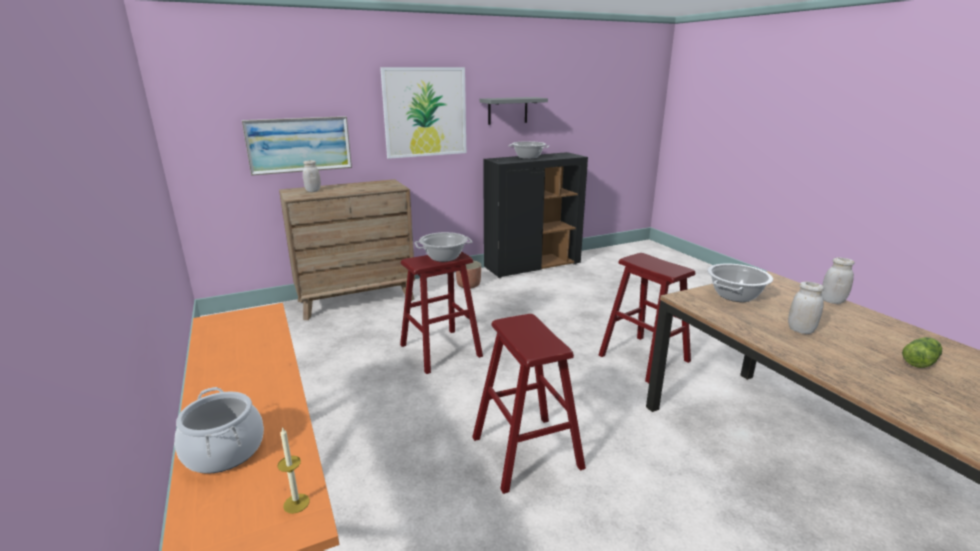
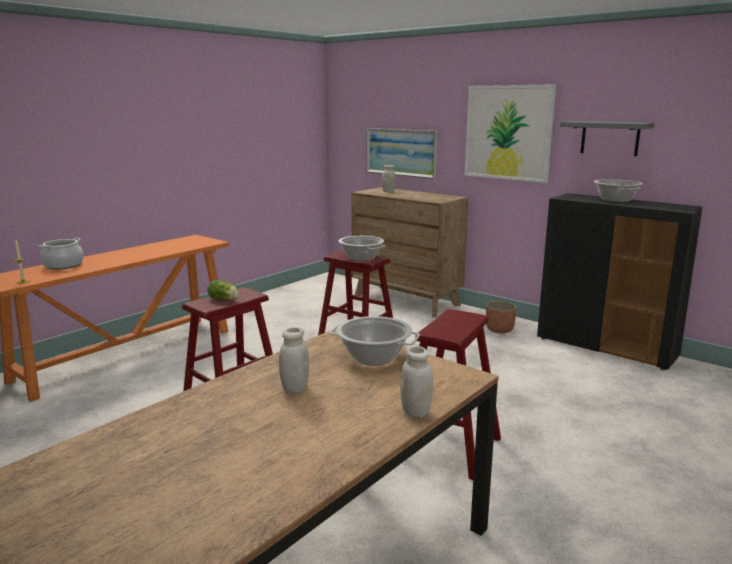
camera: 65 degrees right, 5 degrees down
lettuce [902,337,942,368] -> lettuce moved to [207,280,239,300]

